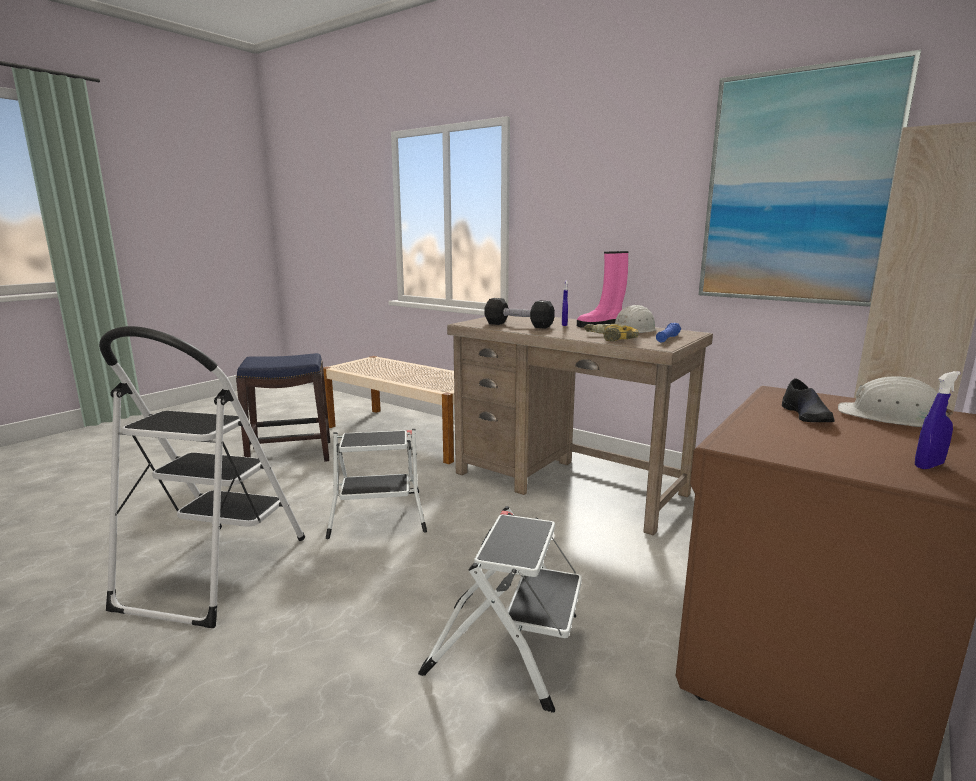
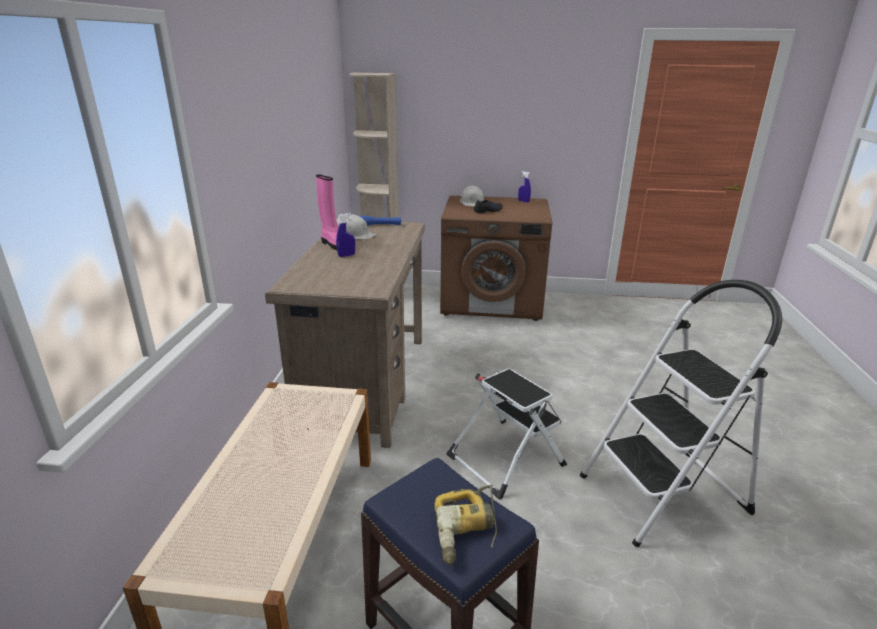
camera: 120 degrees left, 10 degrees up
step ladder [418,506,582,713] -> none
black dumbbell [484,298,555,329] -> none
power drill [584,324,639,341] -> power drill moved to [435,485,497,565]
picture [699,50,921,307] -> none

